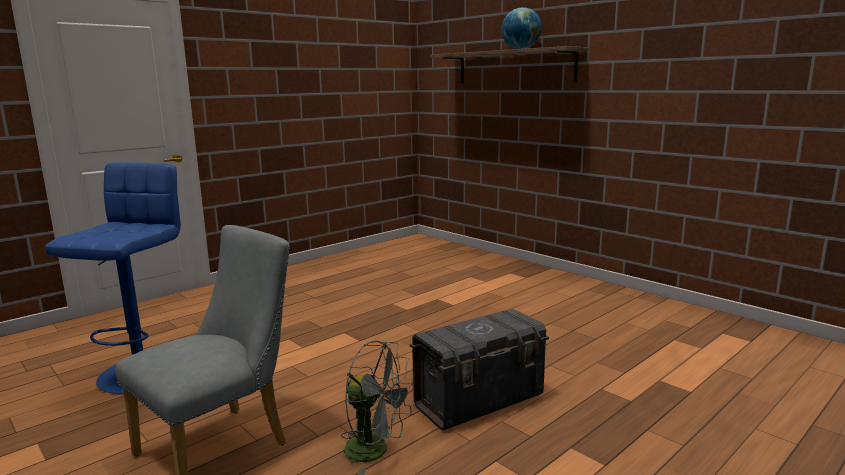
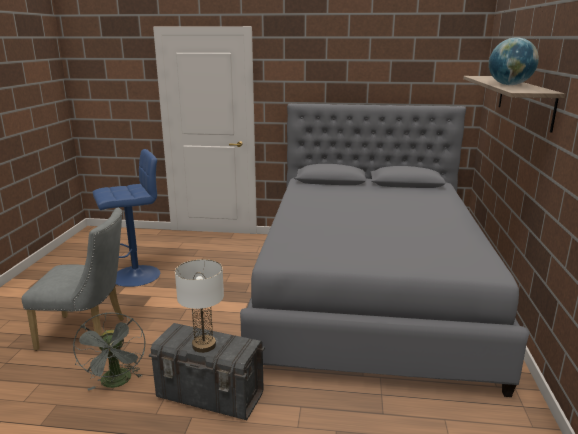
camera: 50 degrees right, 5 degrees up
none -> table lamp [175,259,224,353]
none -> grey bed [240,103,529,397]

